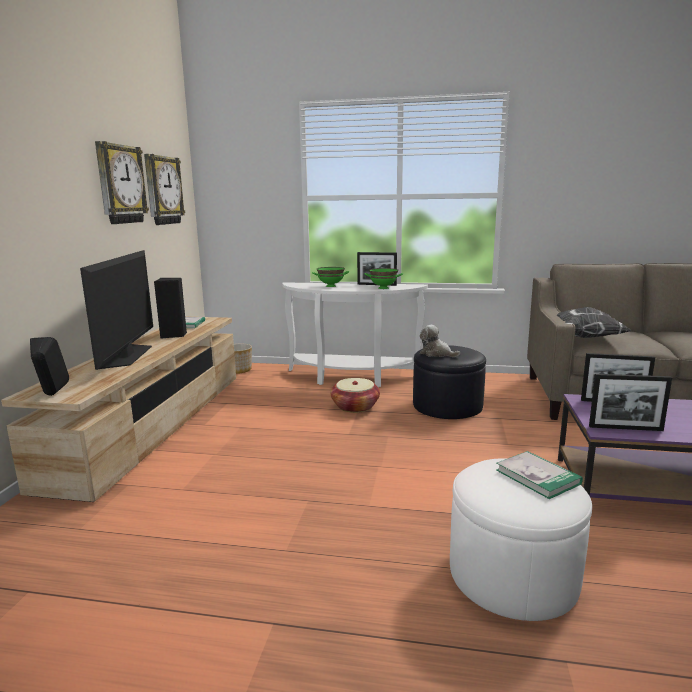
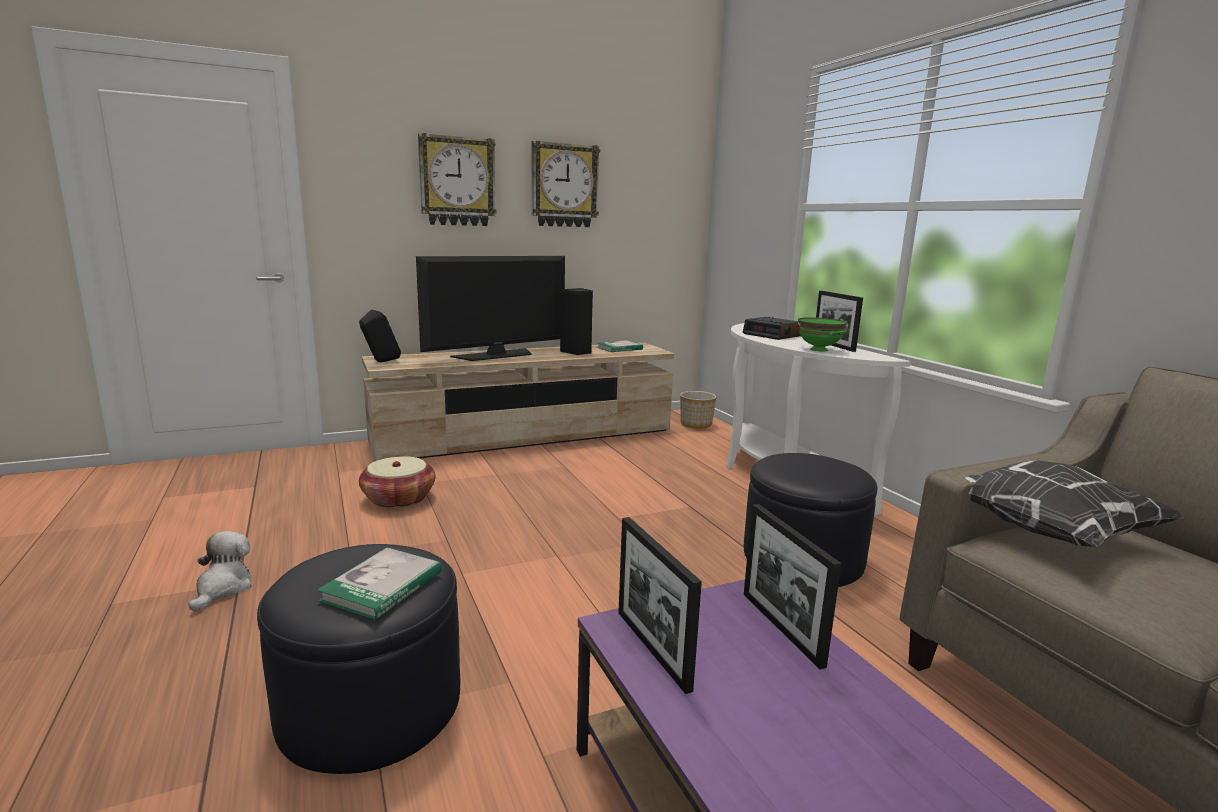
camera: 55 degrees right, 0 degrees up
wall clock [144,154,185,225] -> wall clock moved to [418,133,497,226]
green bowl [312,267,349,287] -> alarm clock [743,317,801,340]
basket [330,378,380,413] -> basket moved to [359,456,435,508]
plush toy [420,325,460,357] -> plush toy moved to [188,531,252,612]
white ottoman [450,458,592,621] -> black ottoman [257,544,460,774]

